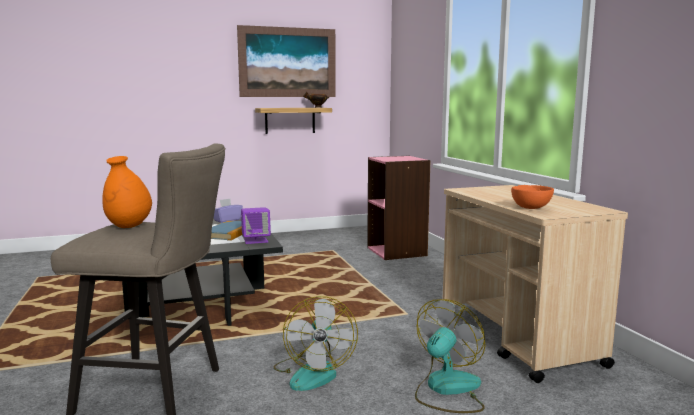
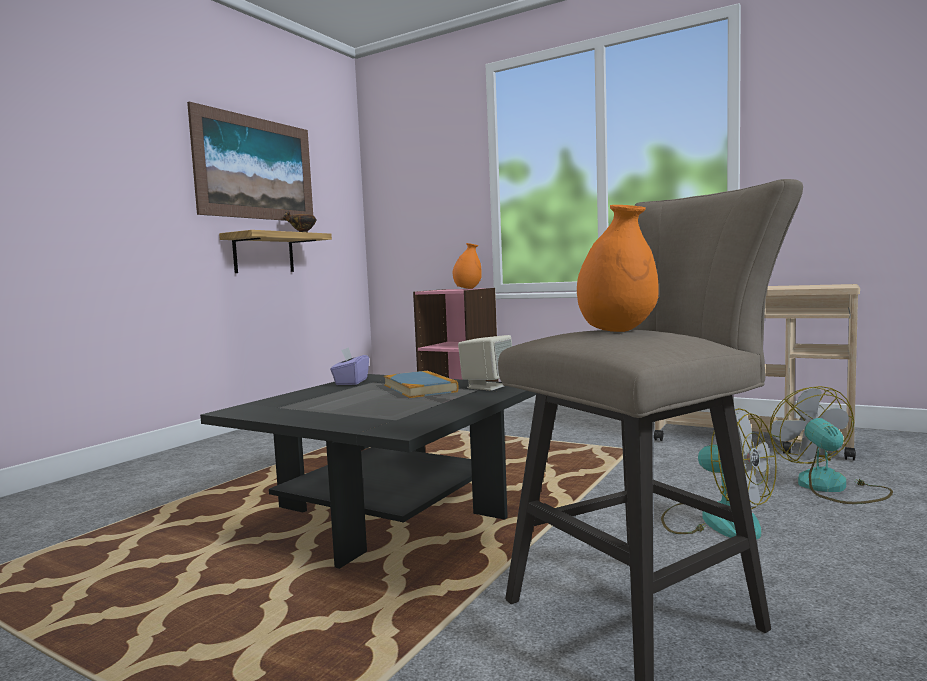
camera: 40 degrees left, 5 degrees down
purple speaker [241,207,271,244] -> beige speaker [458,335,512,391]
orange bowl [511,185,554,209] -> none
none -> orange vase [453,243,482,289]

